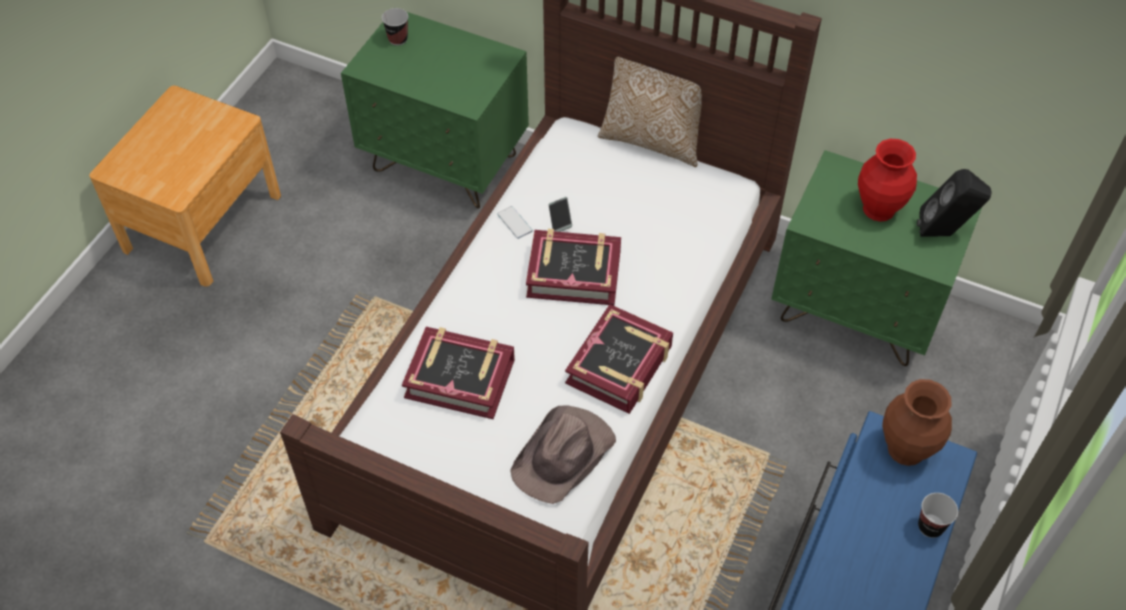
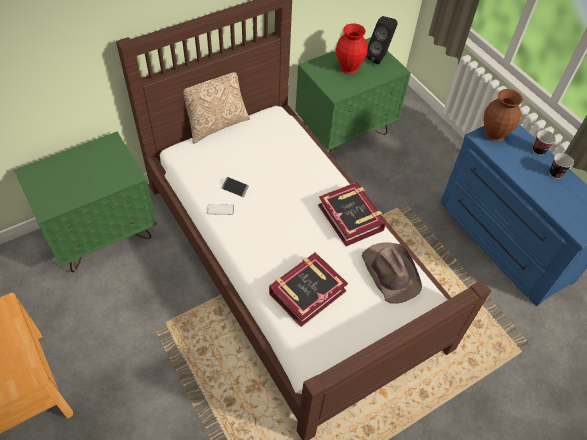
camera: 60 degrees left, 0 degrees up
cup [382,8,408,46] -> cup moved to [549,153,574,179]
book [526,229,621,306] -> none

